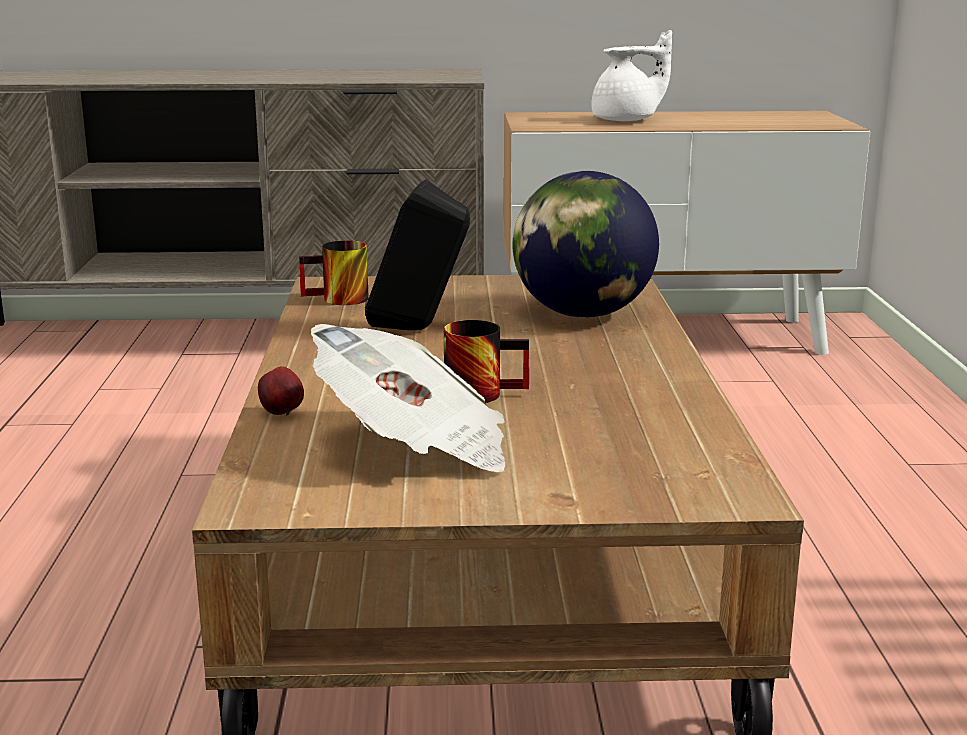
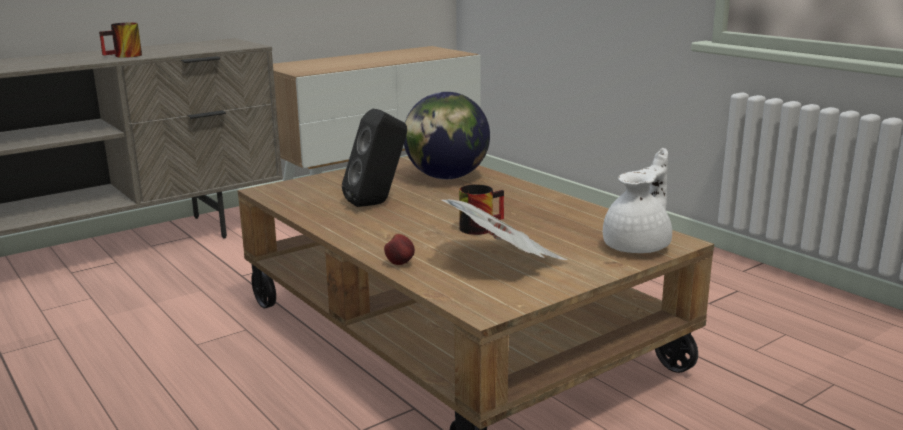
camera: 35 degrees left, 0 degrees up
mug [299,240,369,305] -> mug moved to [99,23,142,58]
white teapot [592,30,672,121] -> white teapot moved to [603,148,672,253]

